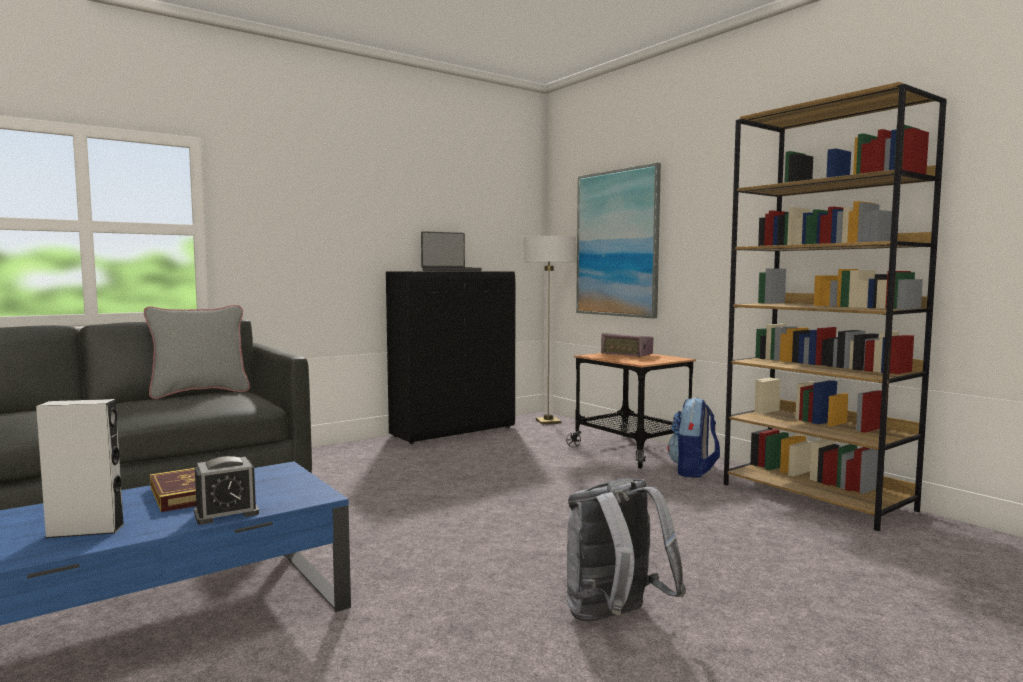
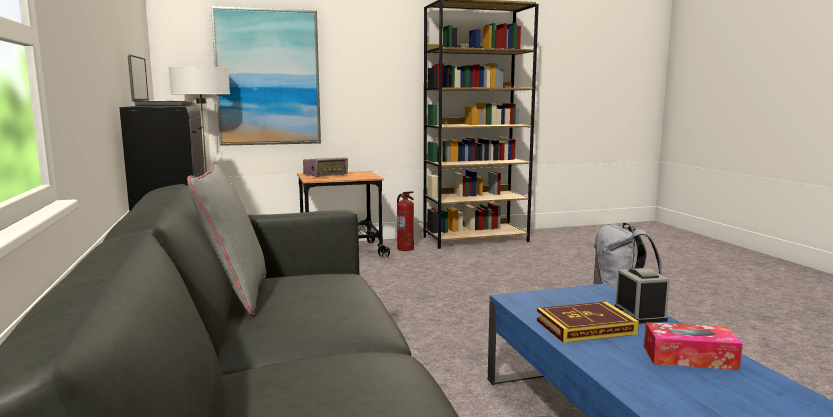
camera: 70 degrees left, 5 degrees up
grey speaker [36,399,125,538] -> tissue box [644,322,743,370]
backpack [668,397,720,478] -> fire extinguisher [397,191,414,251]

